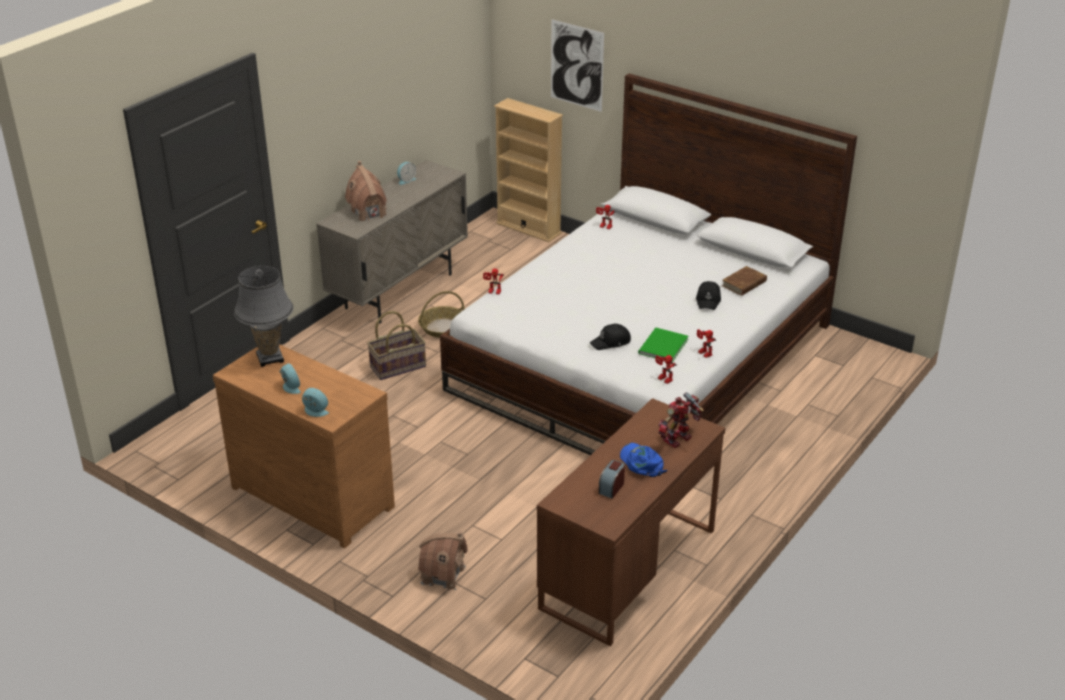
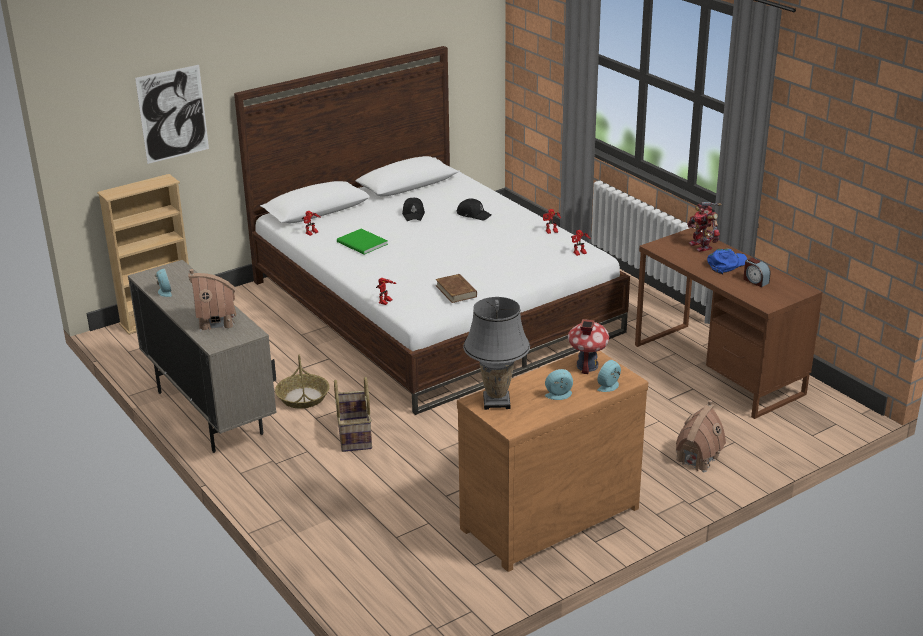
camera: 70 degrees left, 5 degrees down
black cap [589,324,631,350] -> black cap moved to [402,198,425,221]
blue cap [620,443,668,477] -> blue cap turned 150 degrees clockwise [707,249,747,274]
green book [638,328,688,362] -> green book moved to [337,229,388,255]
brown book [722,266,767,296] -> brown book moved to [435,274,477,303]
none -> toy house [568,319,609,374]

